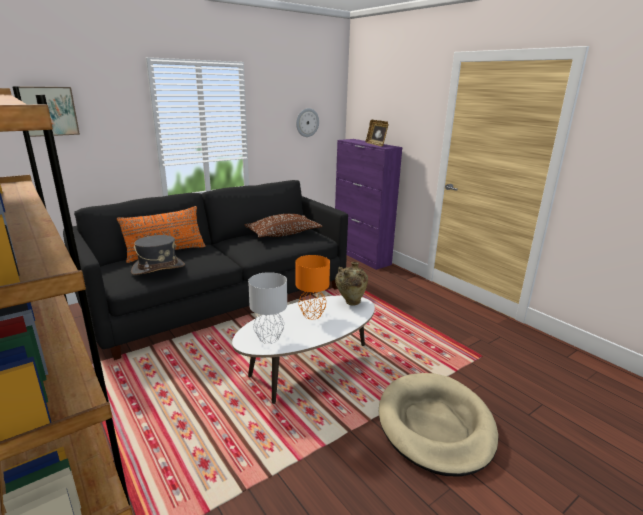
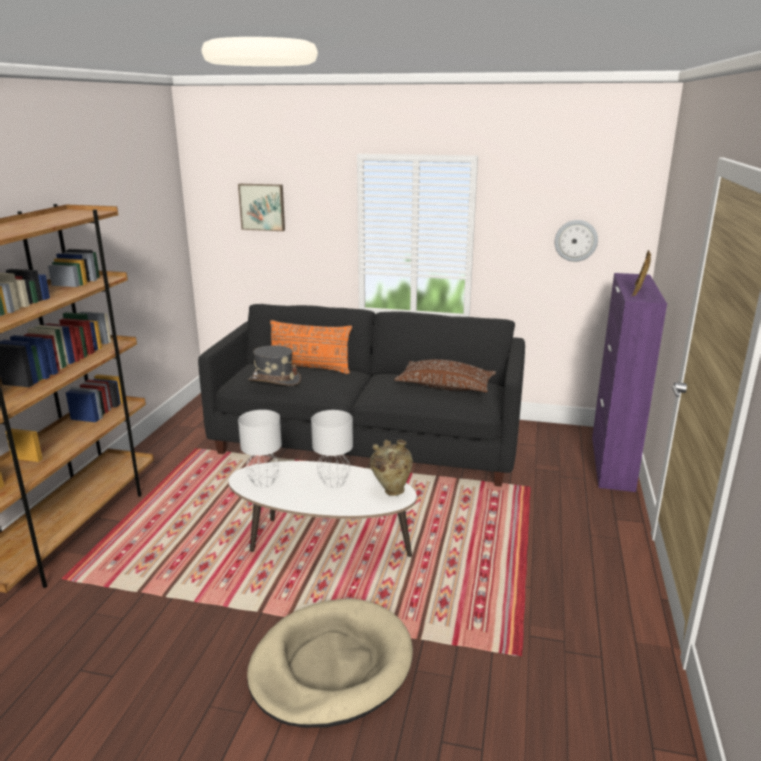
camera: 50 degrees right, 0 degrees up
orange table lamp [296,255,330,320] -> grey table lamp [311,410,353,488]

